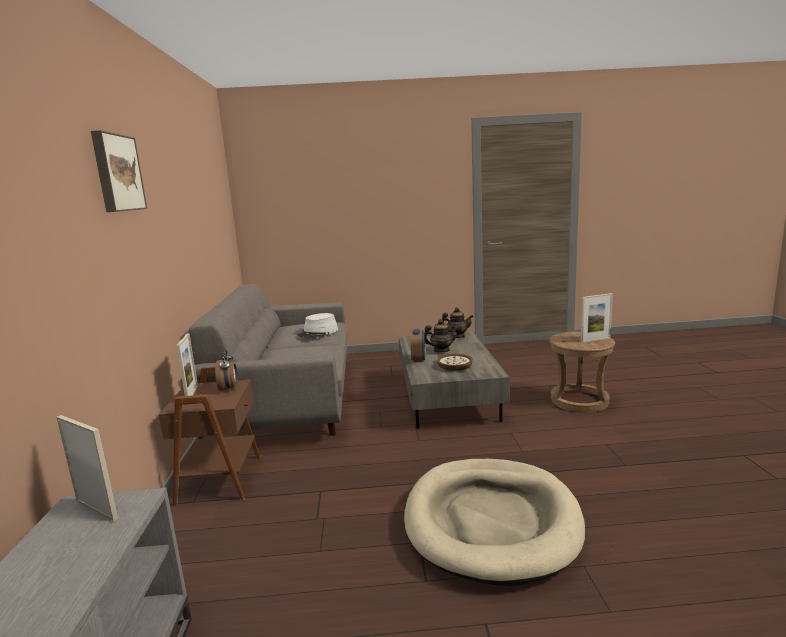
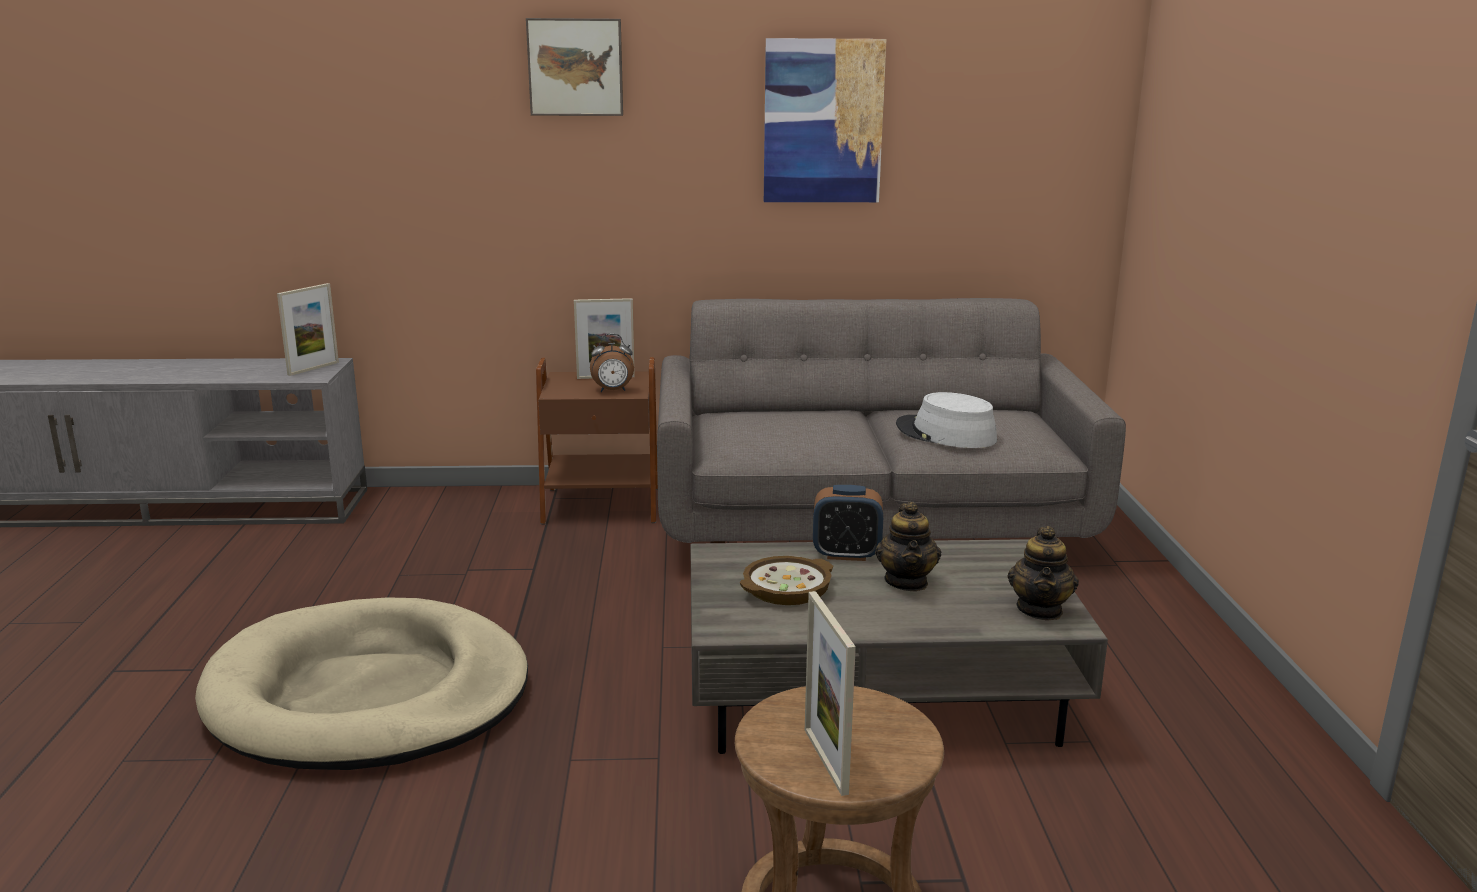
camera: 90 degrees right, 5 degrees up
none -> picture [764,38,886,202]

